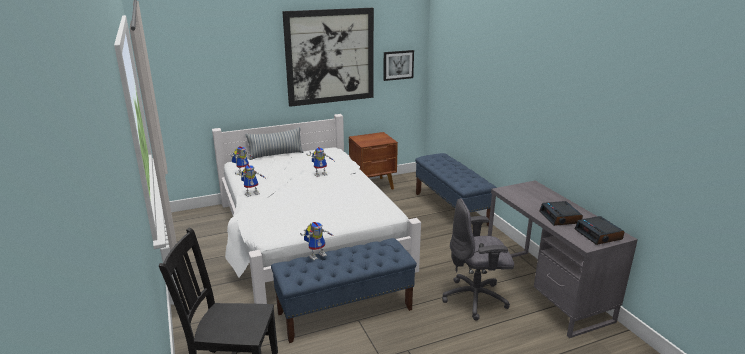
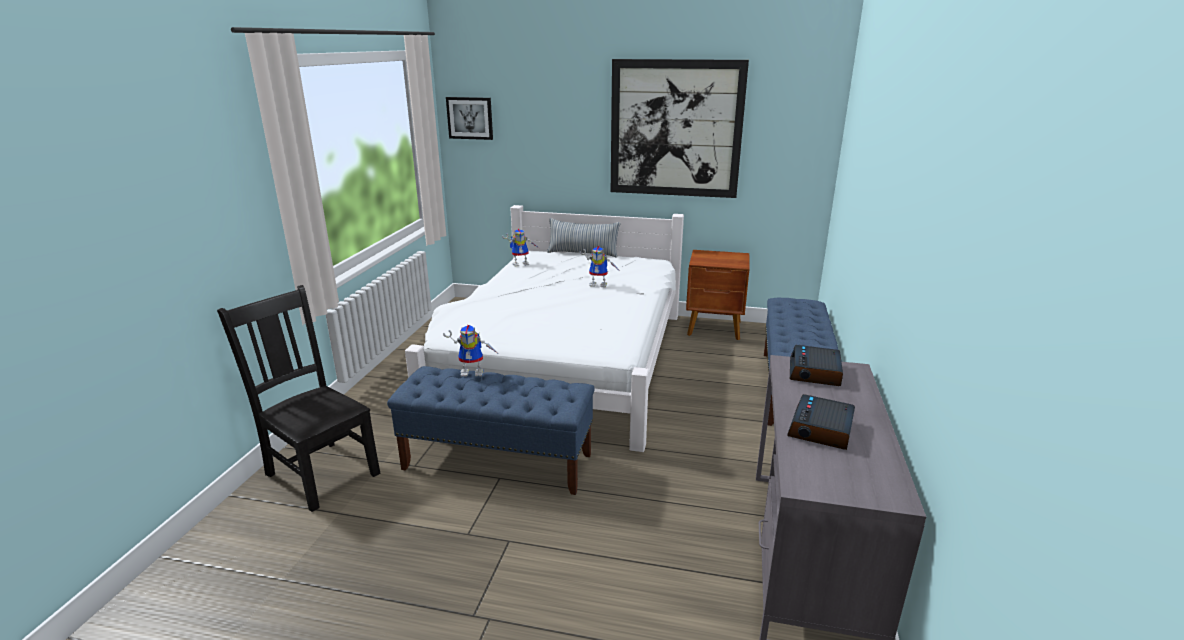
camera: 35 degrees right, 0 degrees up
toy robot [235,165,267,197] -> none
picture [383,50,414,81] -> picture moved to [446,97,493,140]
grey office chair [442,198,514,321] -> none
alarm clock [575,216,624,245] -> alarm clock moved to [790,345,843,386]

